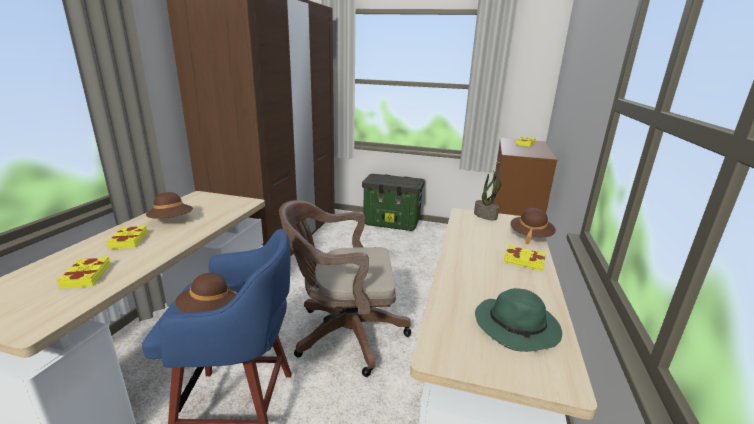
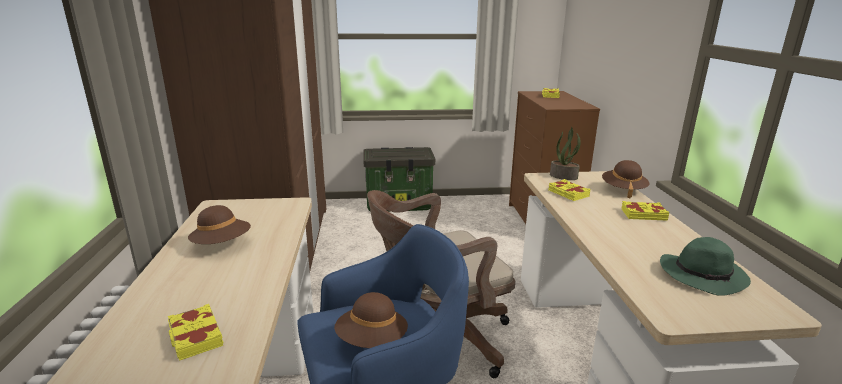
camera: 20 degrees left, 0 degrees up
yellow book [106,225,148,249] -> yellow book moved to [548,179,591,201]

